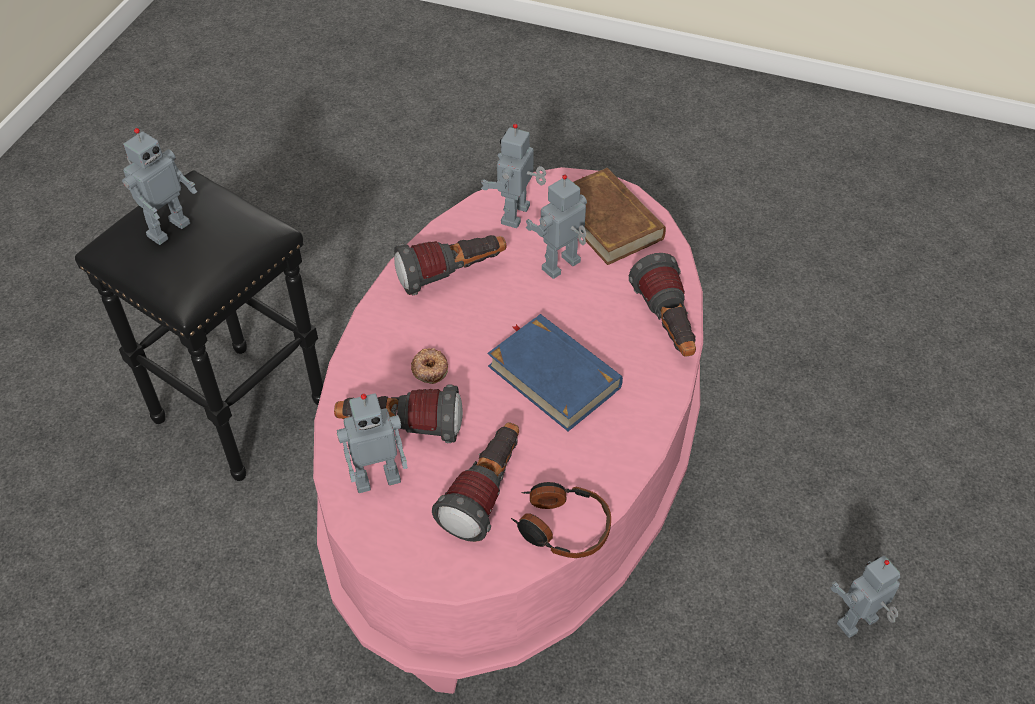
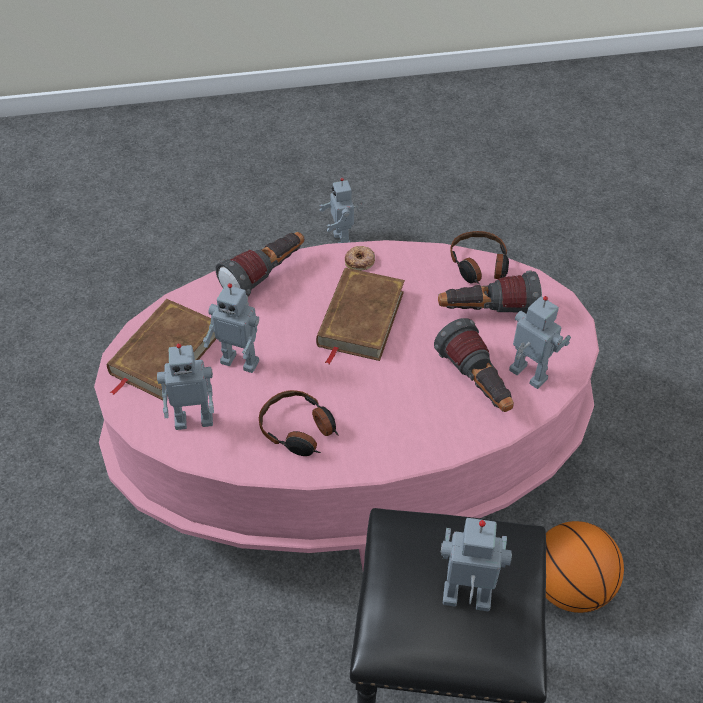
camera: 120 degrees left, 0 degrees up
flashlight [394,235,506,295] -> headphones [259,390,338,456]
donut [411,348,448,384] -> donut moved to [345,246,375,271]
blue book [487,314,623,431] -> brown book [316,268,405,364]
toy robot [830,556,900,638] -> toy robot turned 45 degrees clockwise [319,178,364,243]
none -> basketball [546,521,624,613]

